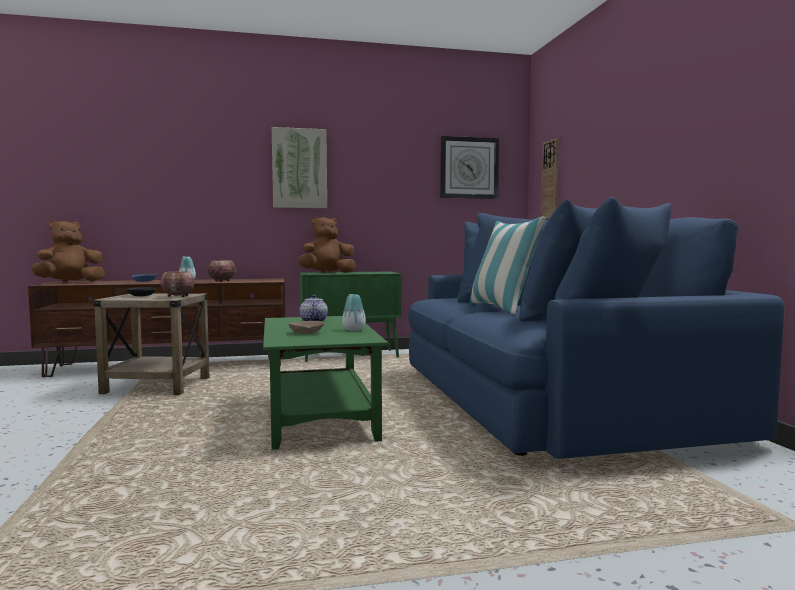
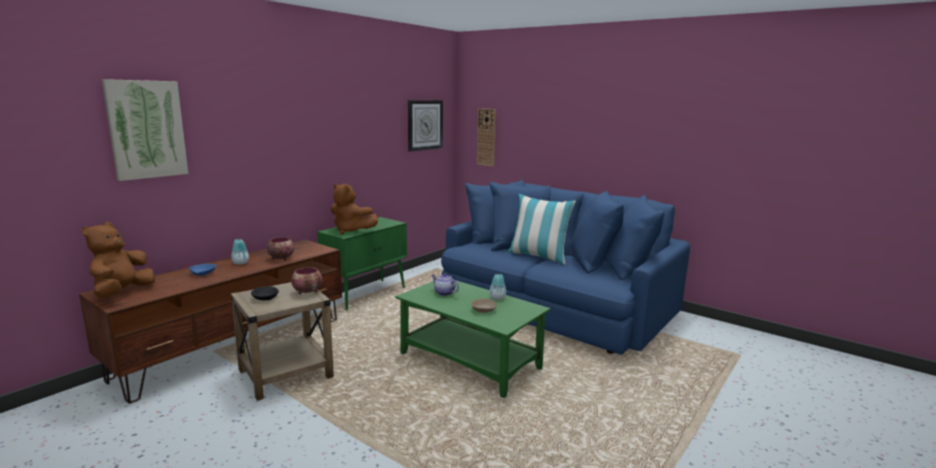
camera: 40 degrees left, 10 degrees up
picture [272,127,327,208] -> picture moved to [102,79,188,181]
brown plush toy [298,217,356,273] -> brown plush toy turned 90 degrees counterclockwise [330,184,378,234]

